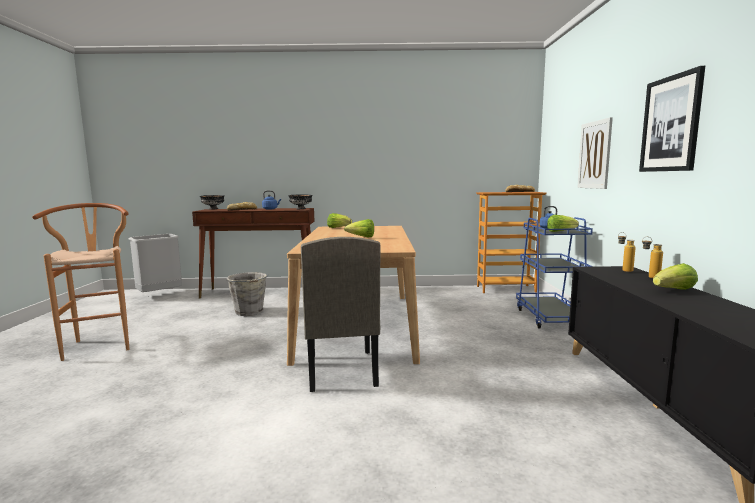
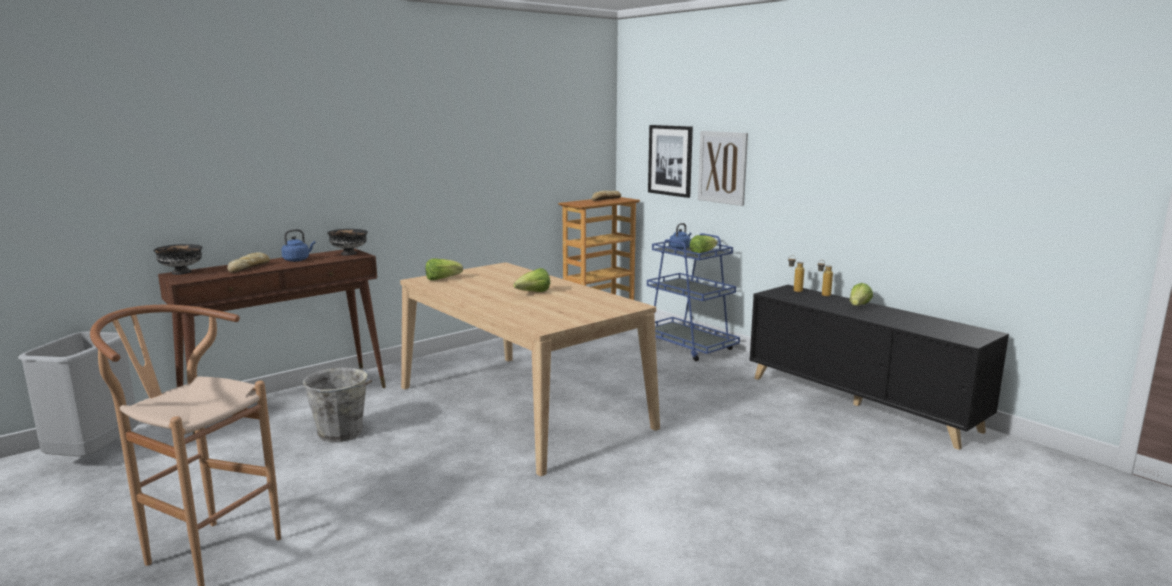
camera: 40 degrees left, 5 degrees up
beige chair [301,237,380,392] -> none
picture [639,66,705,172] -> picture moved to [648,125,693,198]

